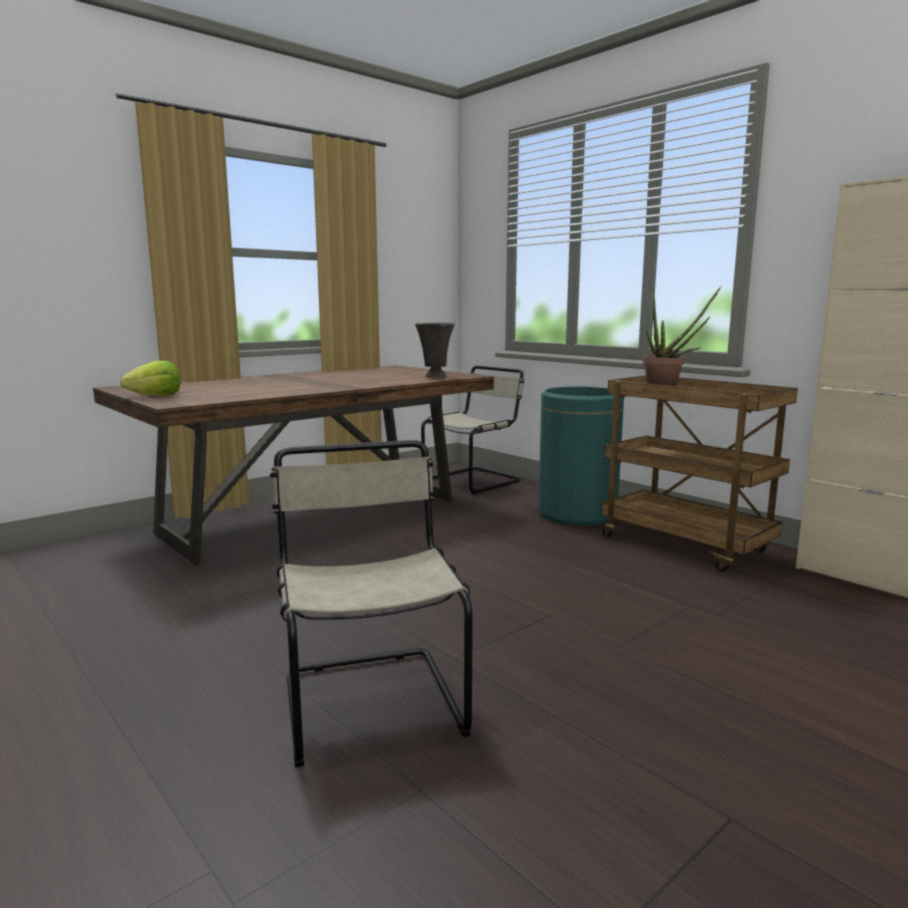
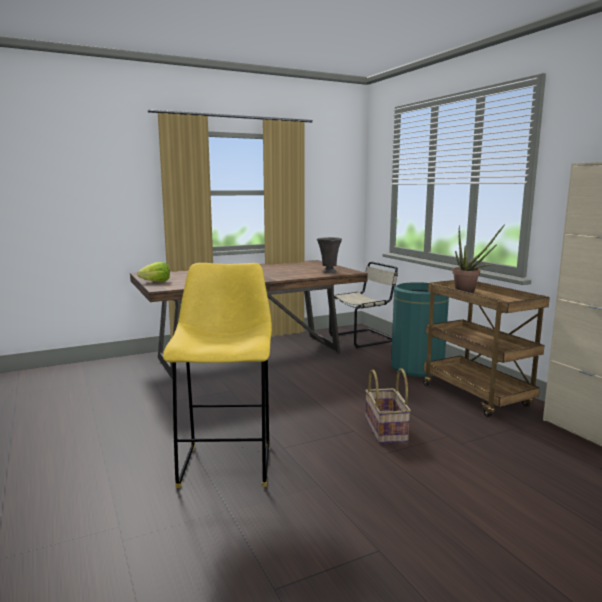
camera: 15 degrees right, 0 degrees up
beige chair [270,440,473,767] -> yellow stool [163,263,272,488]
none -> basket [365,368,411,444]

